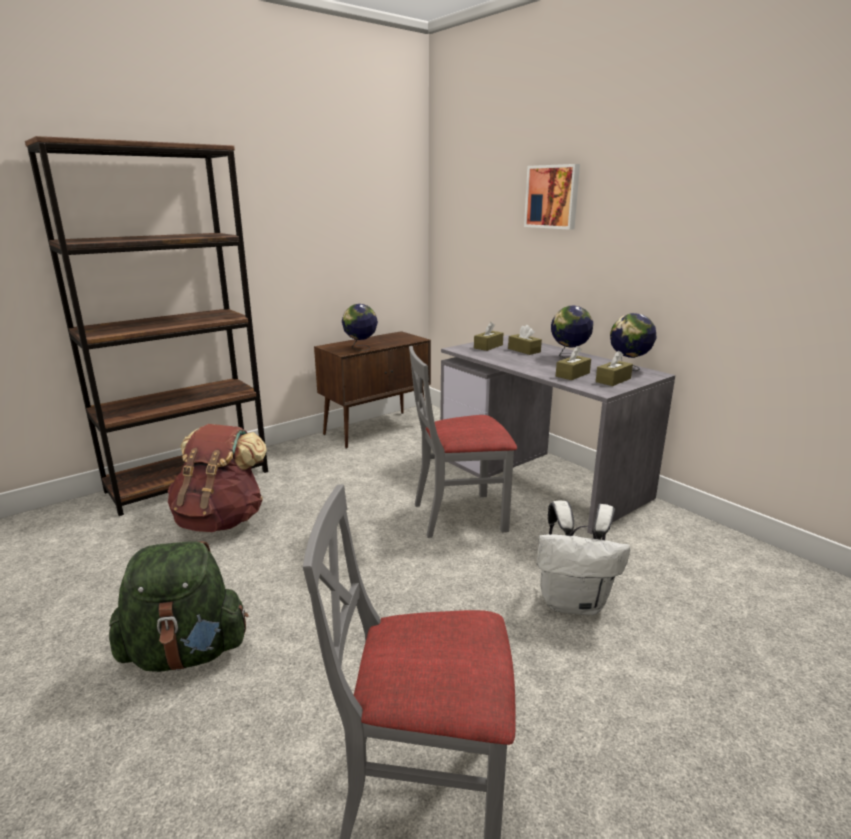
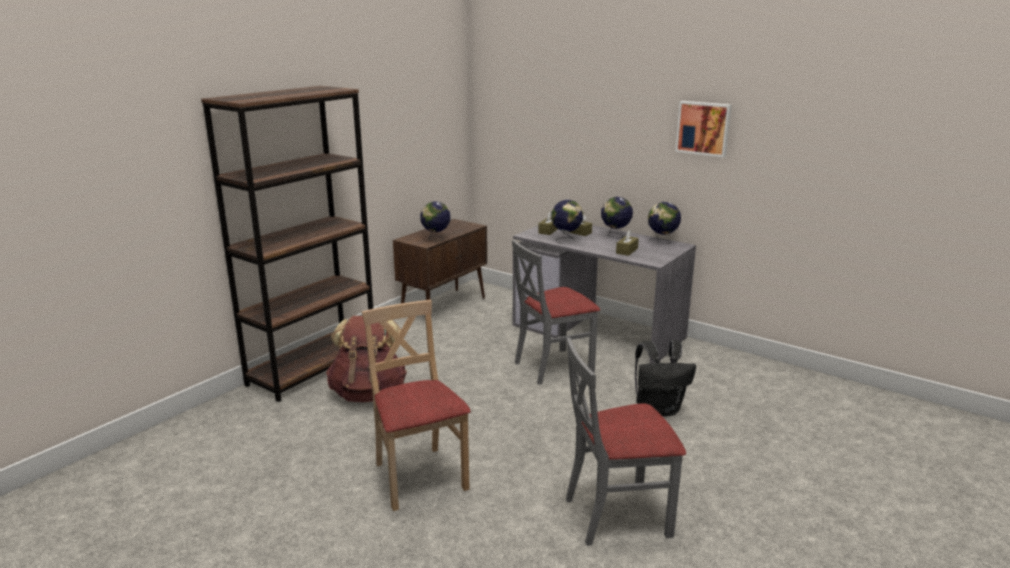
camera: 15 degrees left, 0 degrees up
green backpack [109,541,248,672] -> beige chair [362,300,471,511]
picture [524,164,580,230] -> picture moved to [675,101,732,158]
white backpack [537,500,630,615] -> black backpack [635,340,696,416]
brown tissue box [596,351,633,386] -> none
none -> globe [551,200,583,244]

